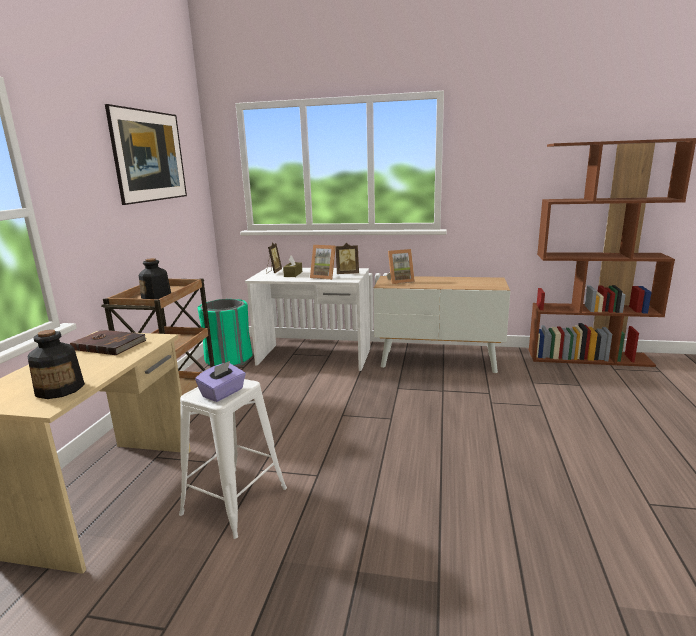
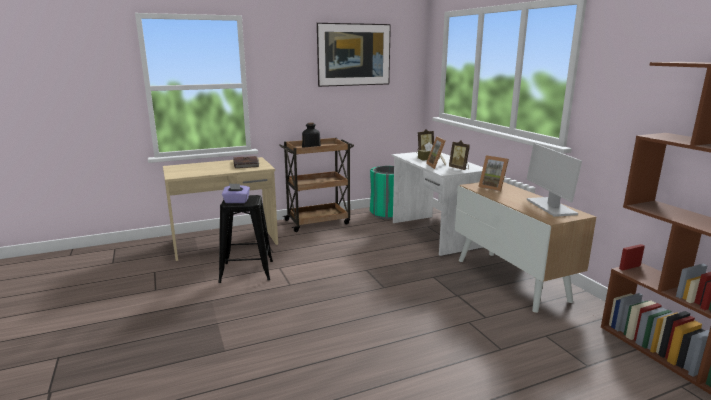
camera: 55 degrees right, 0 degrees up
bottle [28,329,85,399] -> none
white stool [179,379,287,539] -> black stool [218,195,273,283]
none -> monitor [527,143,582,217]

